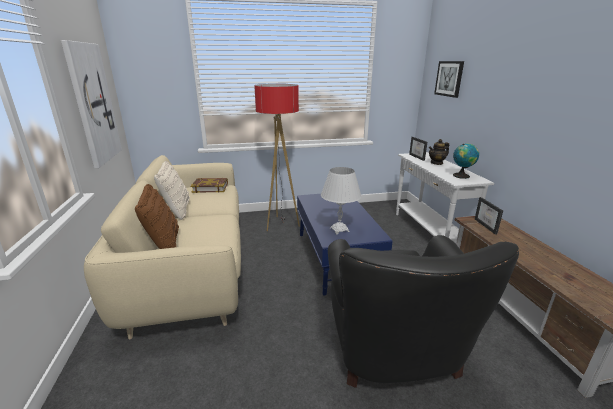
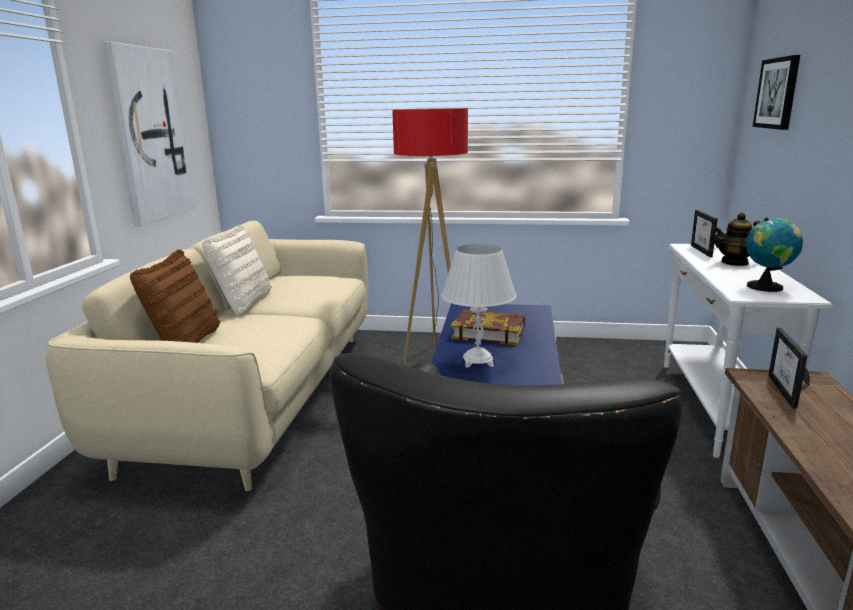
camera: 20 degrees right, 5 degrees down
book [191,178,228,193] -> book moved to [451,310,525,345]

